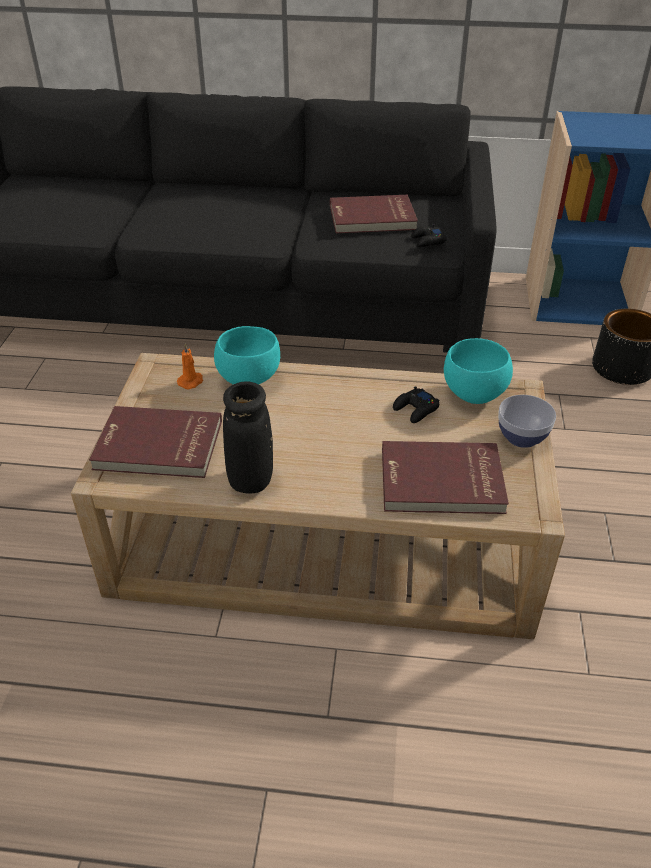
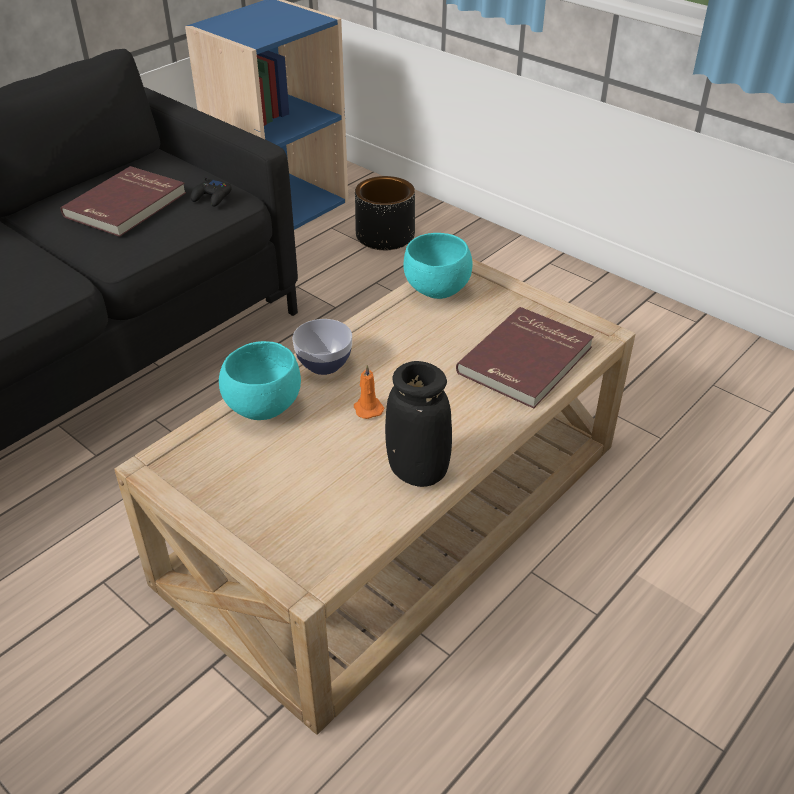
camera: 55 degrees left, 0 degrees up
red book [89,406,222,478] -> none
orange candle [177,343,203,389] -> orange candle moved to [354,365,384,419]
black game controller [393,386,439,423] -> none
bowl [498,395,556,448] -> bowl moved to [292,319,352,375]

